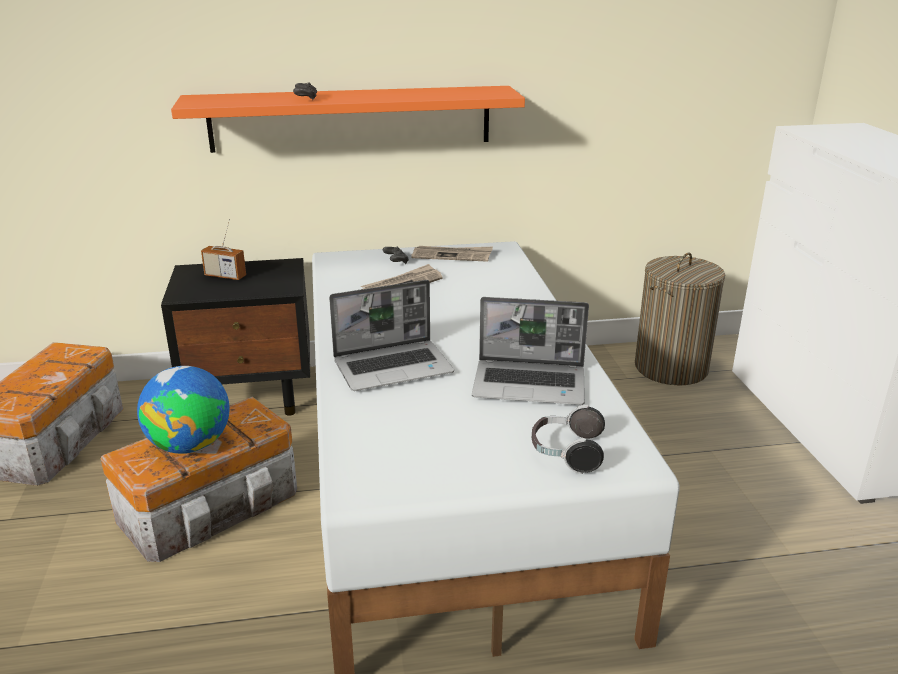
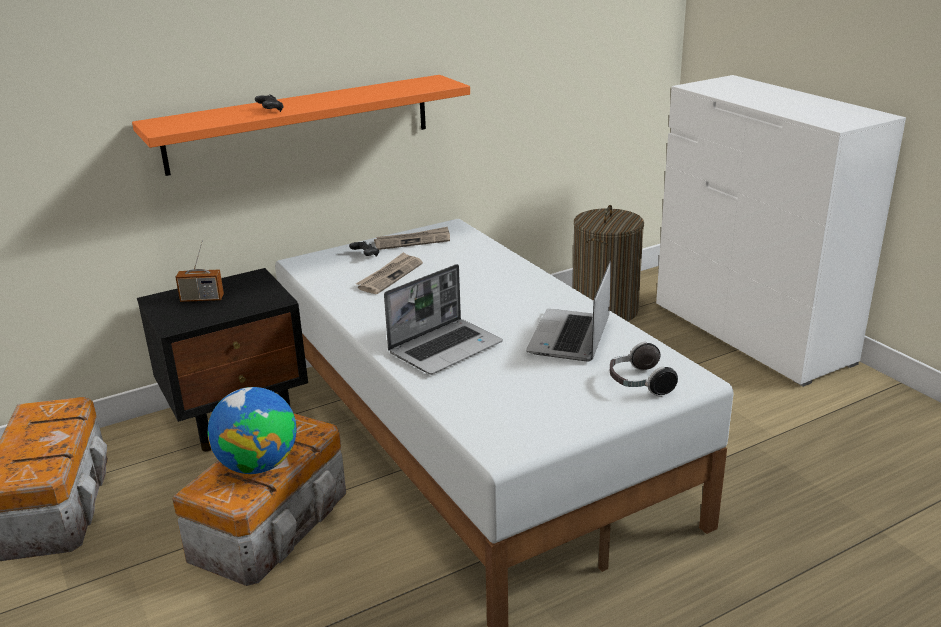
camera: 20 degrees left, 0 degrees up
laptop [472,297,589,405] -> laptop turned 120 degrees clockwise [526,261,611,362]

